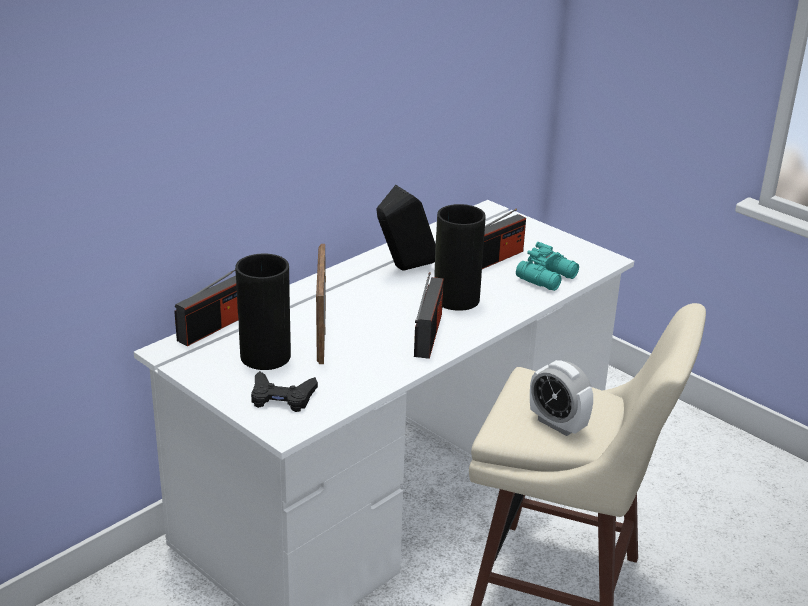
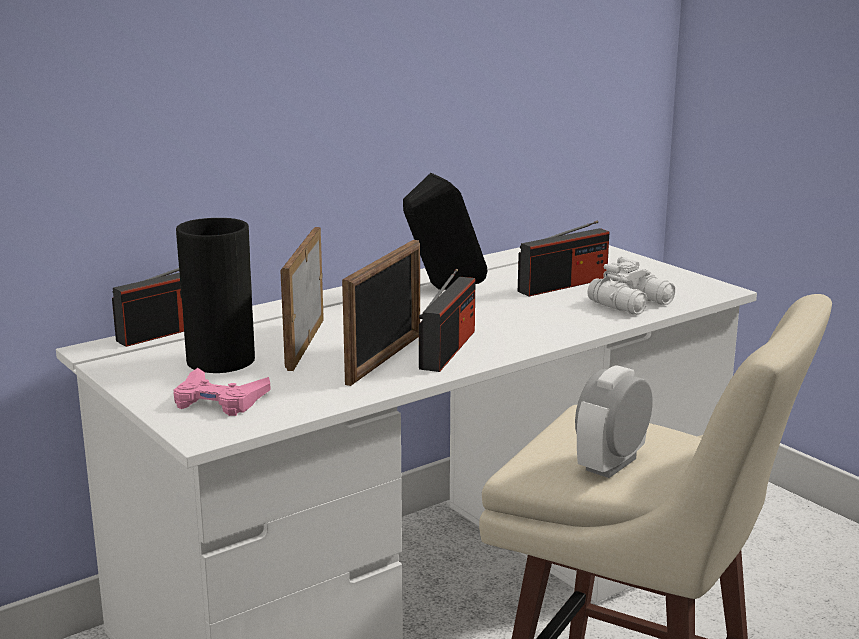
camera: 10 degrees right, 10 degrees down
black game controller [251,371,318,412] -> pink game controller [174,368,271,416]
vase [434,204,485,311] -> none
turquoise binoculars [516,242,579,291] -> white binoculars [588,257,675,315]
alarm clock [530,360,593,436] -> alarm clock turned 75 degrees clockwise [575,365,653,478]
none -> picture frame [342,240,420,386]

